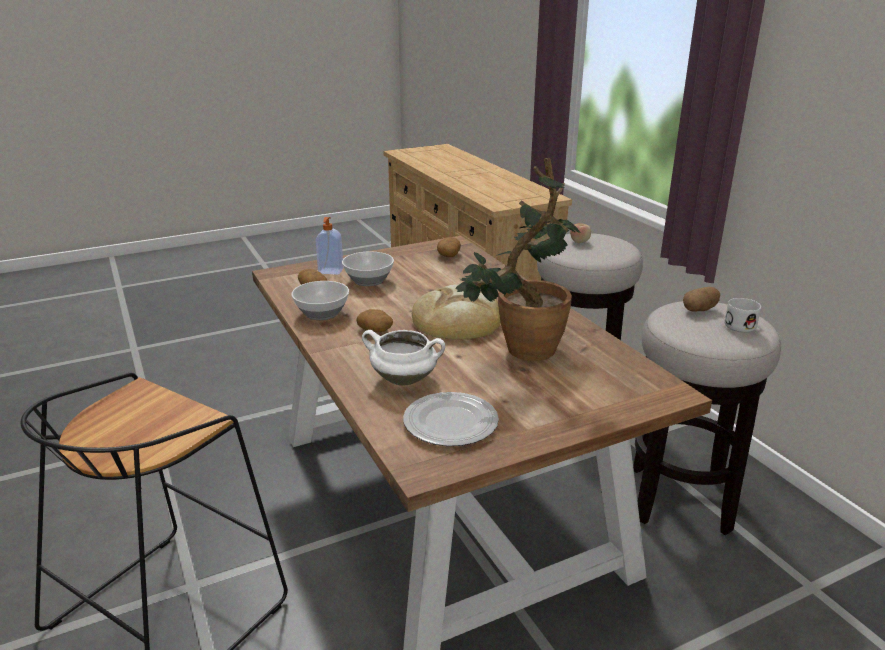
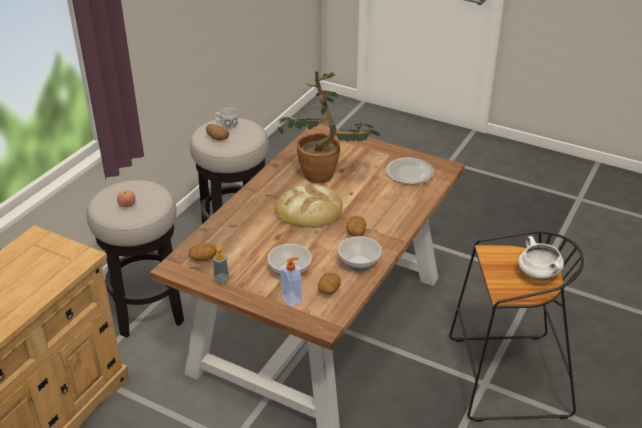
camera: 125 degrees left, 10 degrees up
white cooking pot [362,330,445,385] -> white cooking pot moved to [518,236,564,281]
none -> soap dispenser [213,244,229,285]

